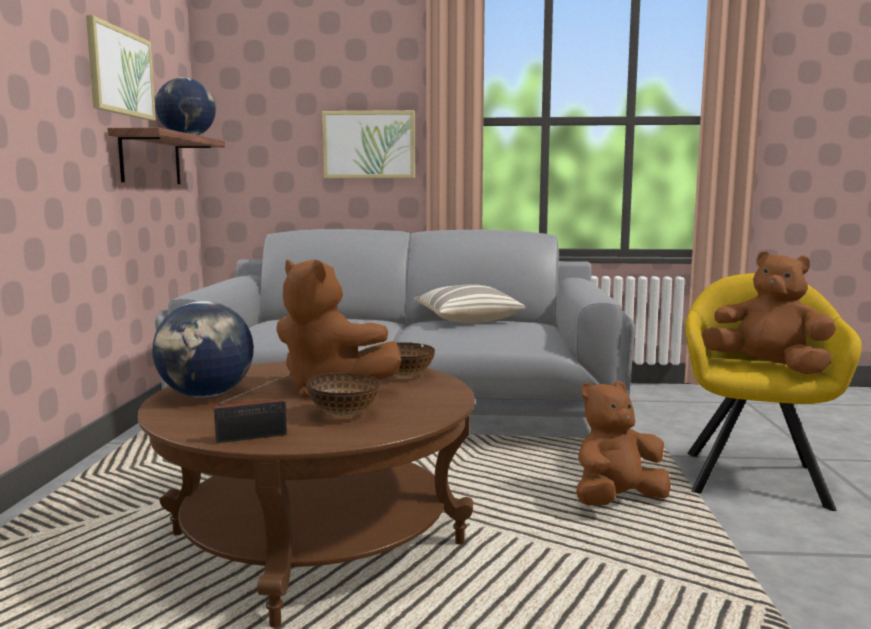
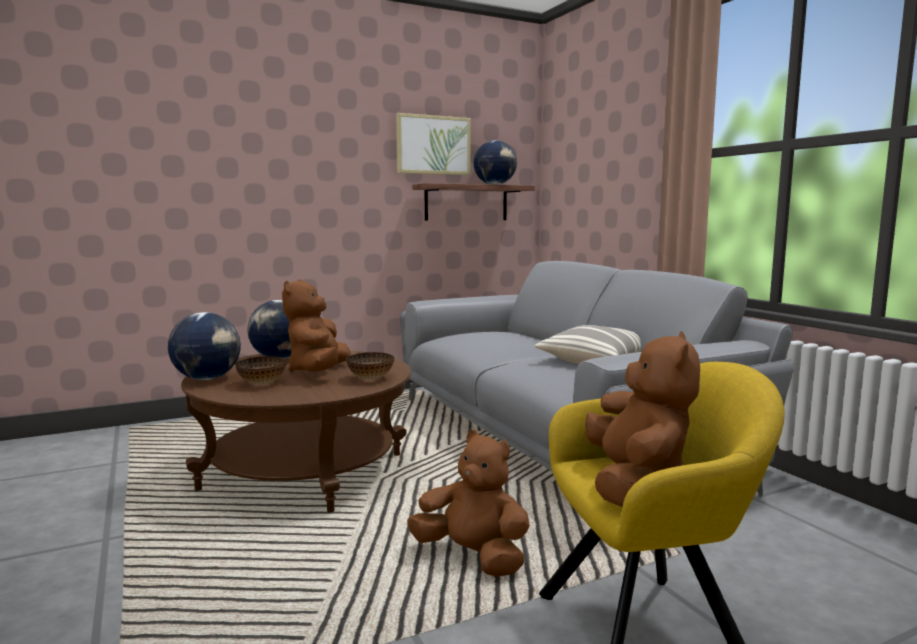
camera: 60 degrees right, 0 degrees up
radio [214,373,292,443] -> globe [168,312,241,380]
picture [322,110,415,178] -> none

